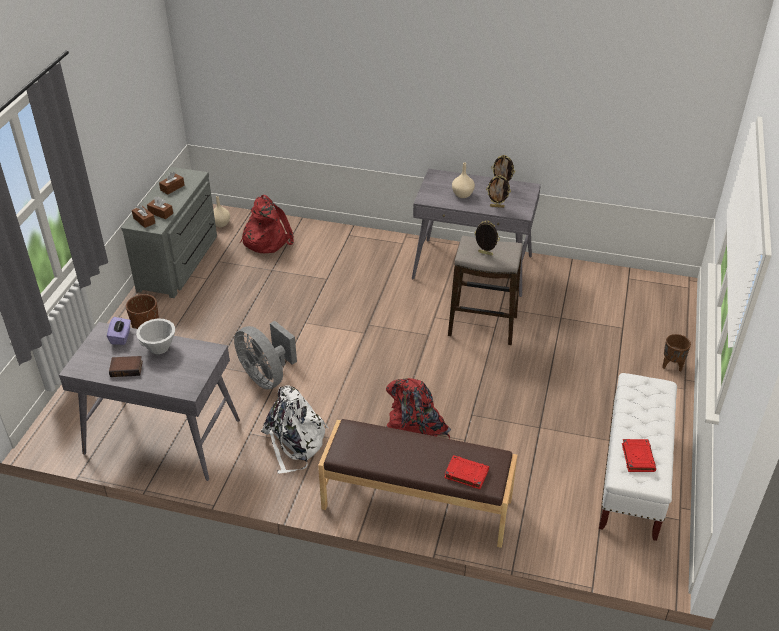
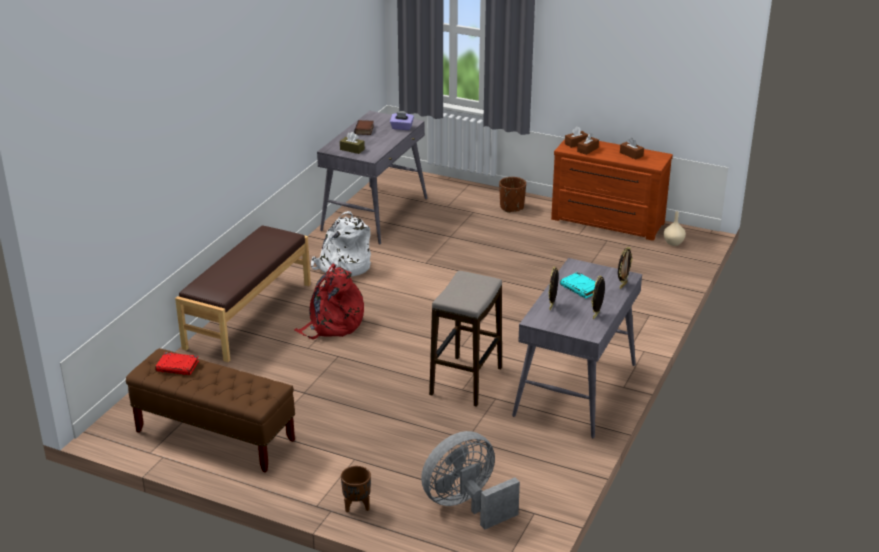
camera: 100 degrees right, 10 degrees down
grey dresser [121,167,217,298] -> brown dresser [551,139,673,241]
white bowl [136,318,175,354] -> none
grey fan [234,321,297,389] -> grey fan moved to [421,431,520,530]
red backpack [240,195,294,253] -> none
red book [444,455,489,489] -> none
beige vase [452,163,475,198] -> turquoise book [560,272,596,299]
picture frame [475,220,500,256] -> picture frame moved to [618,247,632,289]
white bench [599,373,677,541] -> brown bench [126,348,295,473]
none -> brown tissue box [340,132,365,154]

